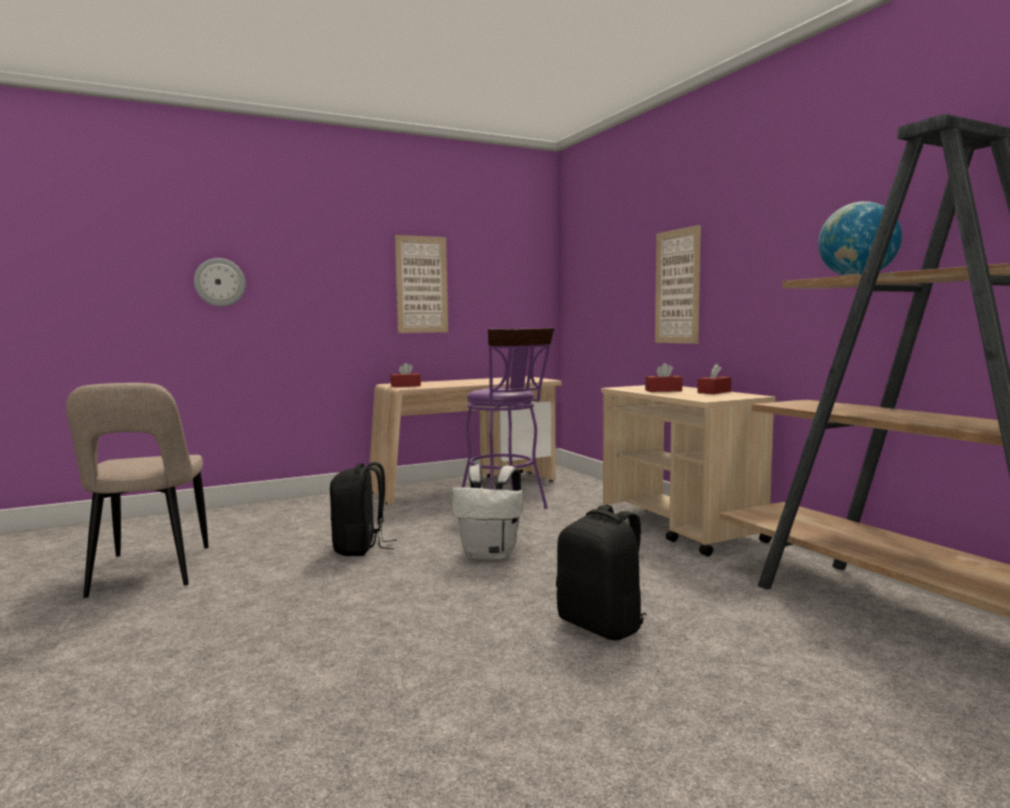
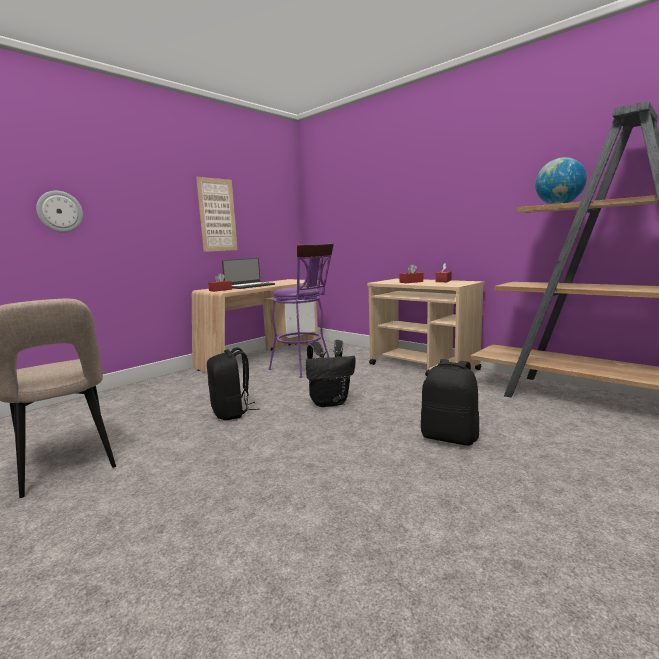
camera: 20 degrees left, 5 degrees up
white backpack [452,465,523,560] -> black backpack [306,340,356,407]
picture [655,225,701,344] -> none
none -> laptop [222,258,275,289]

